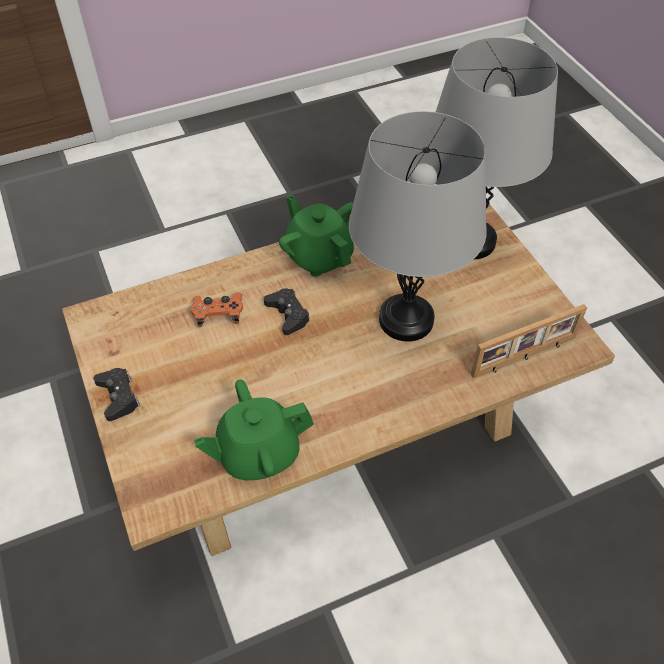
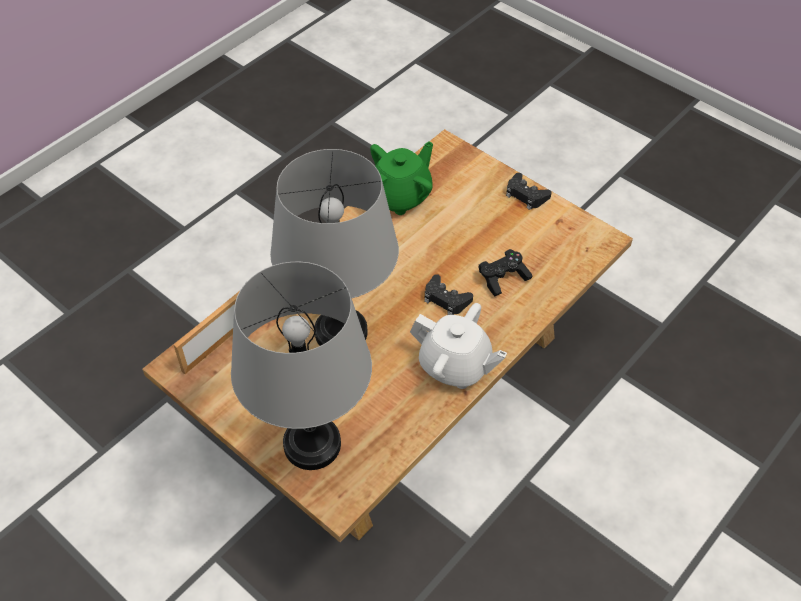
camera: 155 degrees right, 0 degrees up
orange game controller [191,292,243,327] -> black game controller [479,249,532,296]
green teapot [279,195,354,277] -> white teapot [410,303,507,389]

